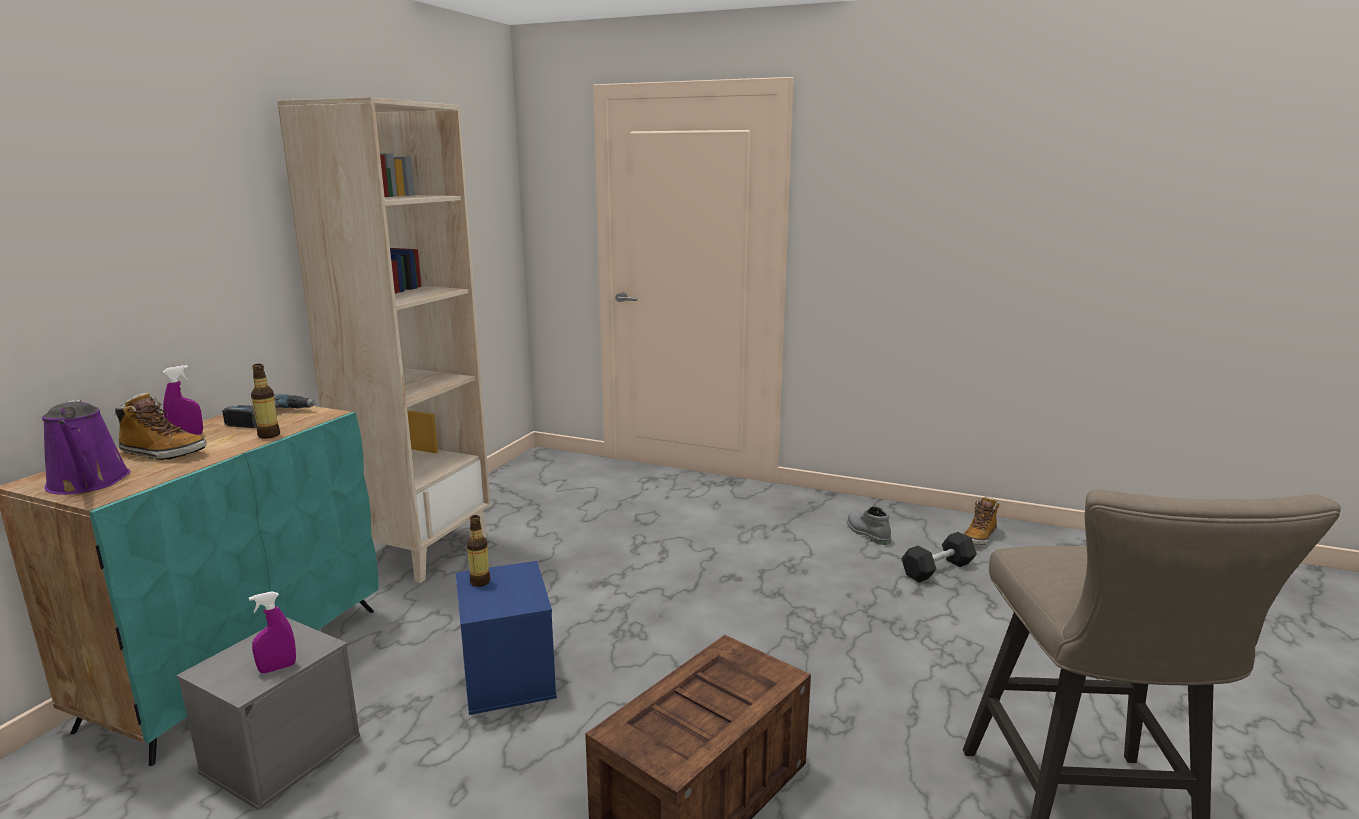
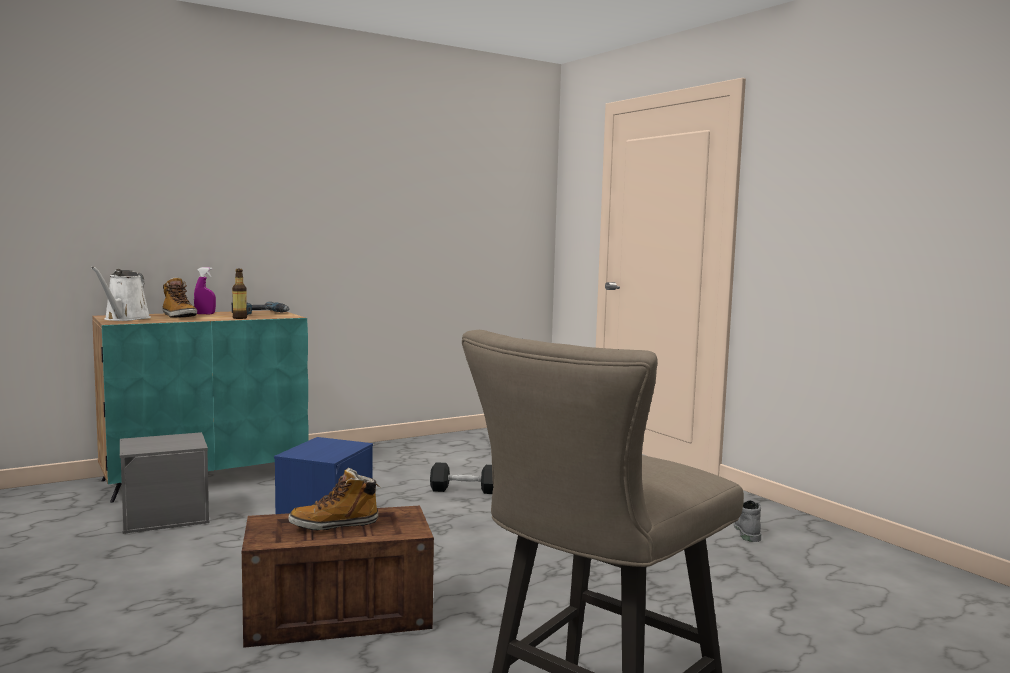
camera: 35 degrees right, 10 degrees down
purple watering can [42,400,130,495] -> white watering can [91,267,151,321]
purple spray bottle [249,591,296,673] -> none
beige bookcase [277,97,491,583] -> none
bottle [467,515,490,587] -> none
black dumbbell [901,532,977,582] -> black dumbbell moved to [430,462,493,494]
boot [964,497,1000,545] -> boot moved to [289,468,380,530]

